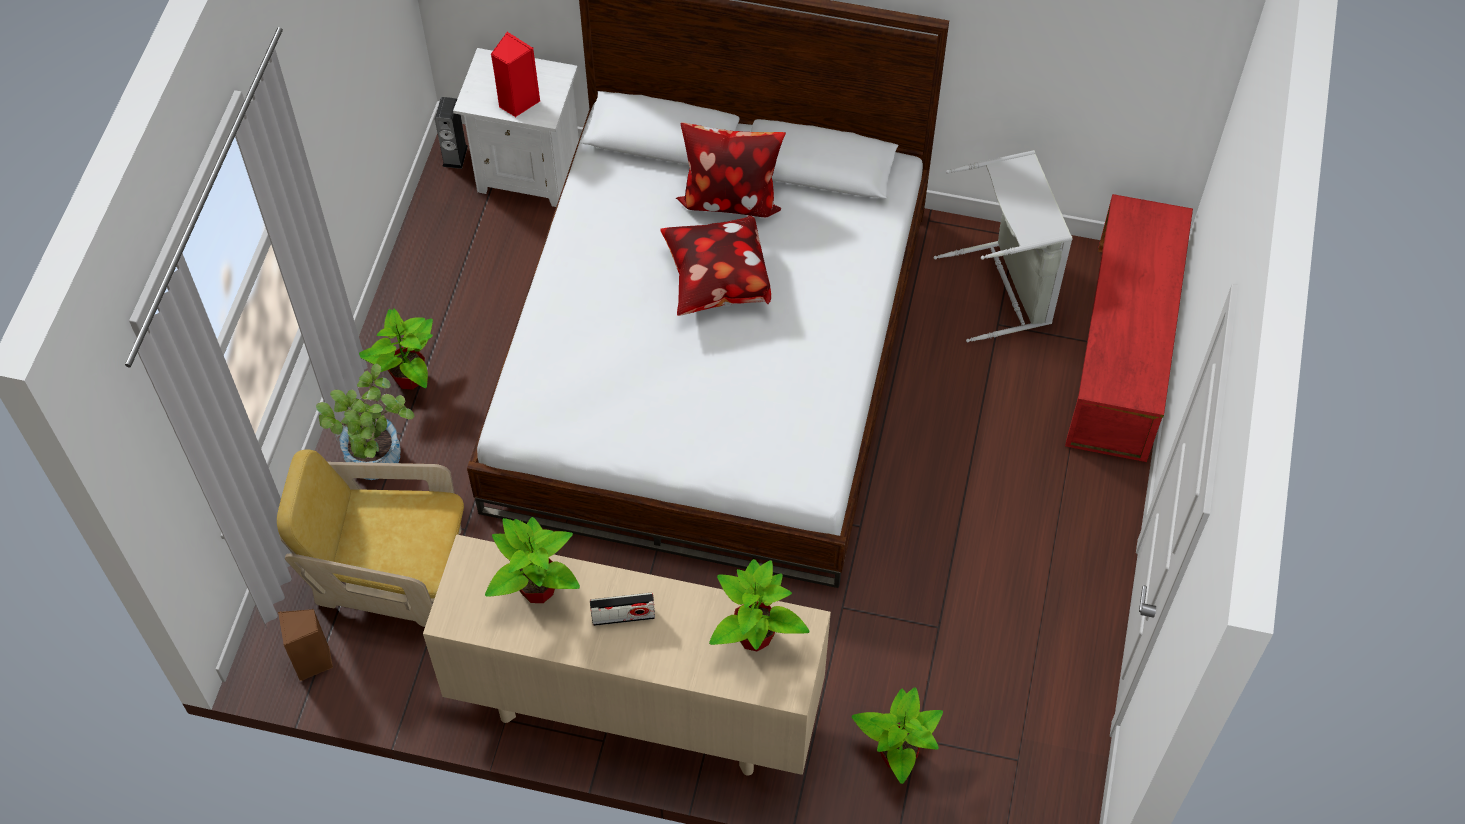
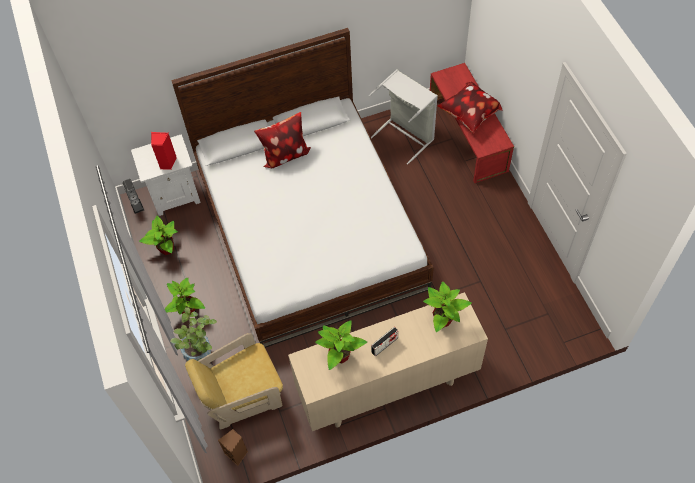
camera: 30 degrees left, 0 degrees up
pillow [660,215,771,316] -> pillow moved to [438,82,503,133]
potted plant [852,687,943,784] -> potted plant moved to [139,216,178,255]

